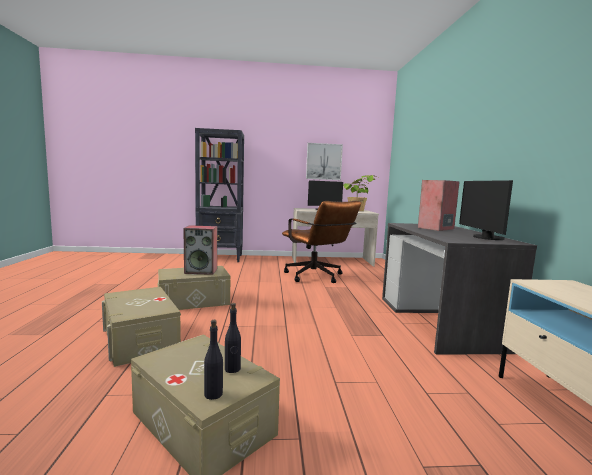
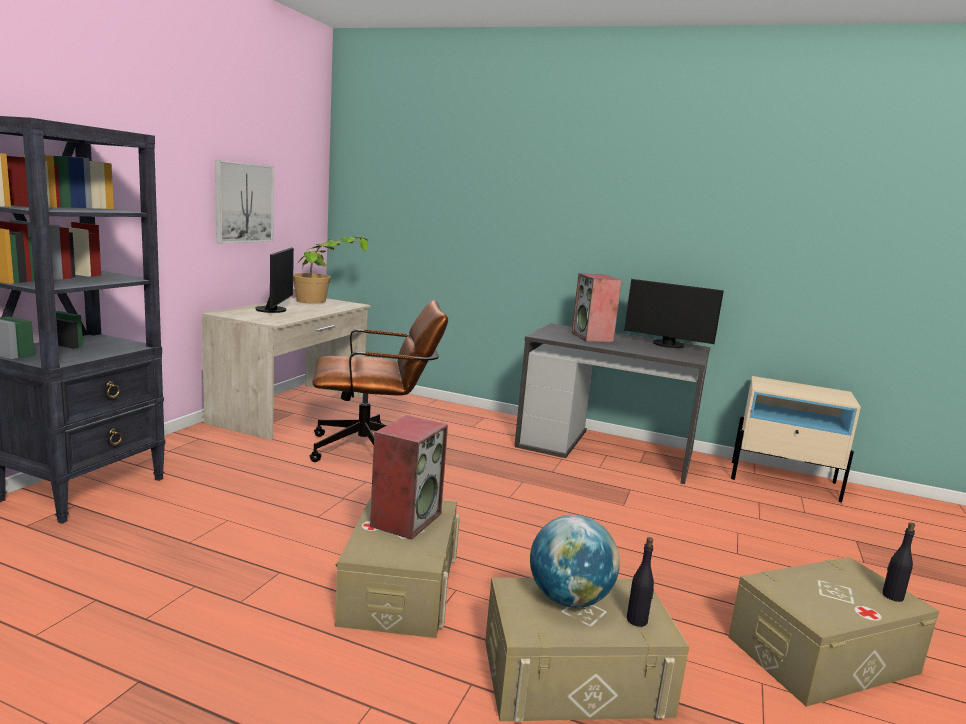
camera: 65 degrees left, 5 degrees up
black bottle [225,303,241,373] -> black bottle moved to [627,537,654,627]
none -> globe [530,515,620,608]

